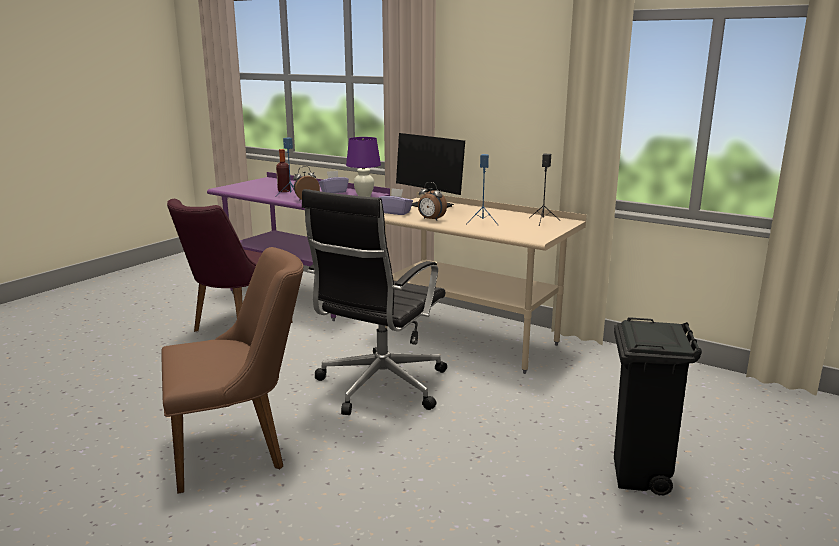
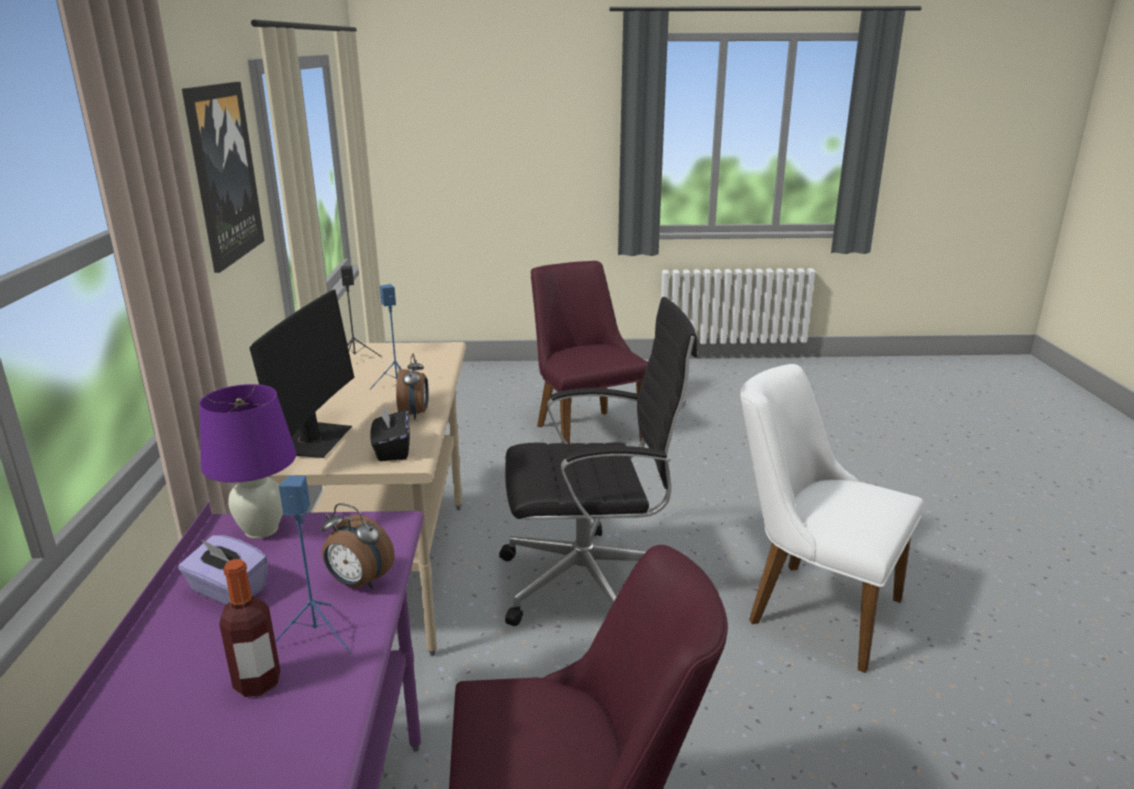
camera: 125 degrees left, 5 degrees up
brown chair [161,247,303,494] -> white chair [740,364,924,673]
purple tissue box [378,188,413,215] -> black tissue box [370,406,410,461]
black trash can [614,317,702,496] -> purple chair [531,261,648,444]
none -> picture [182,82,264,273]

